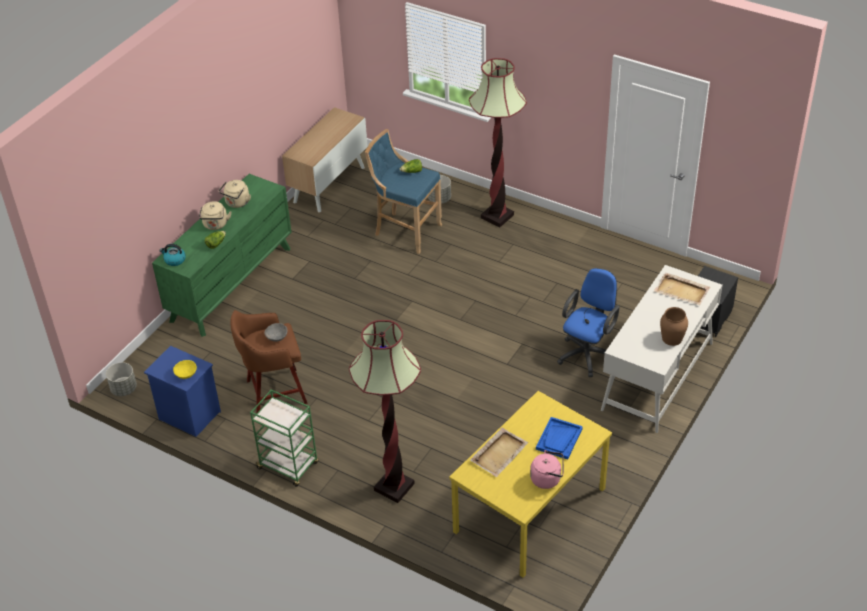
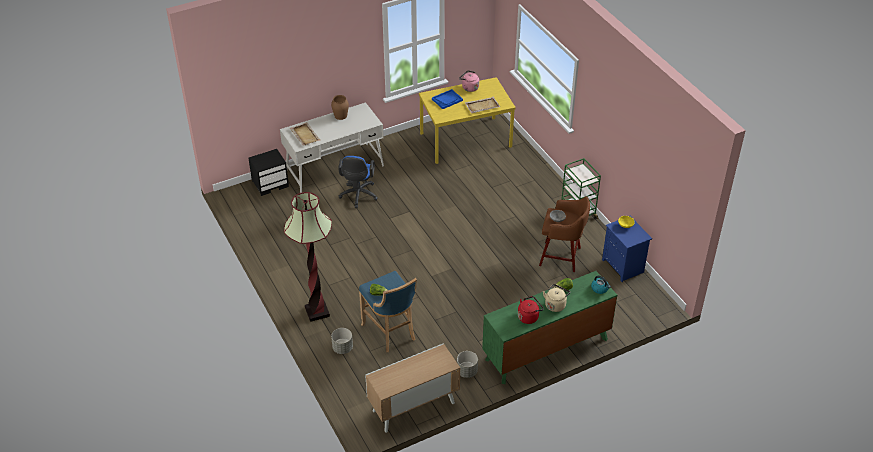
camera: 150 degrees left, 0 degrees up
grey planter [106,362,137,396] -> grey planter moved to [457,351,478,378]
beige kettle [218,180,251,208] -> red kettle [518,296,544,324]
floor lamp [349,320,421,503] -> none
blue office chair [557,268,620,377] -> blue office chair turned 60 degrees counterclockwise [338,156,378,208]

